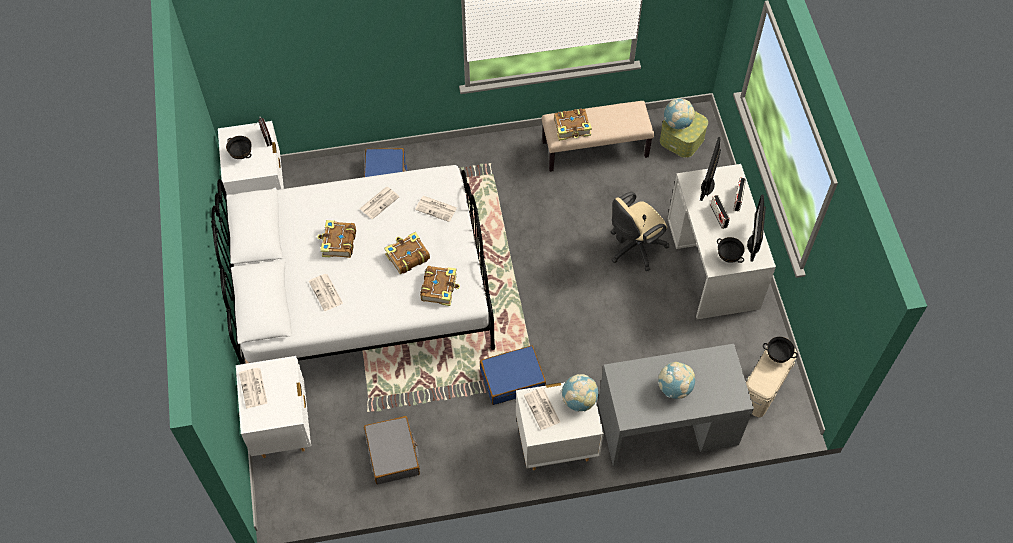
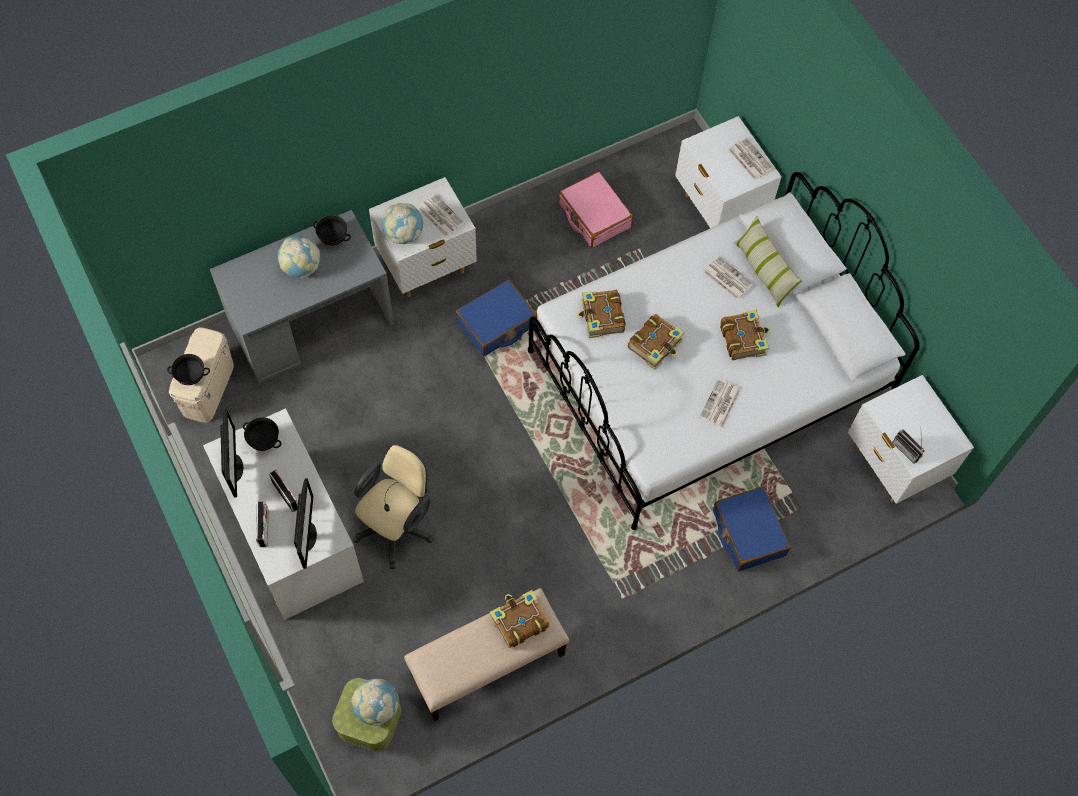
camera: 160 degrees right, 5 degrees up
black bowl [226,136,252,159] -> black bowl moved to [313,215,351,245]
grey suitcase [364,416,420,485] -> pink suitcase [559,171,633,248]
newspaper [415,196,457,222] -> none
none -> pillow [734,216,802,307]

